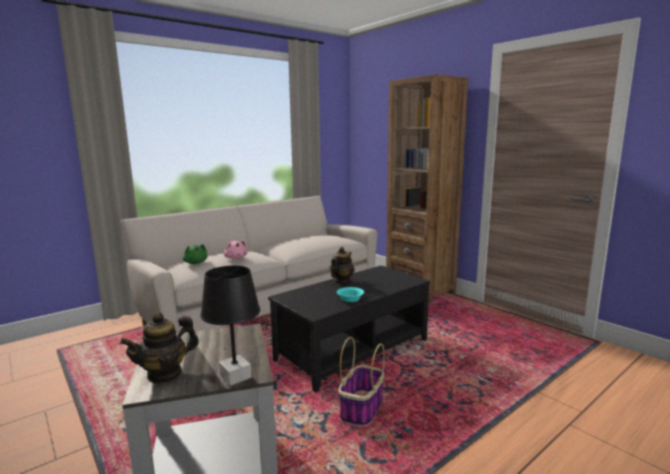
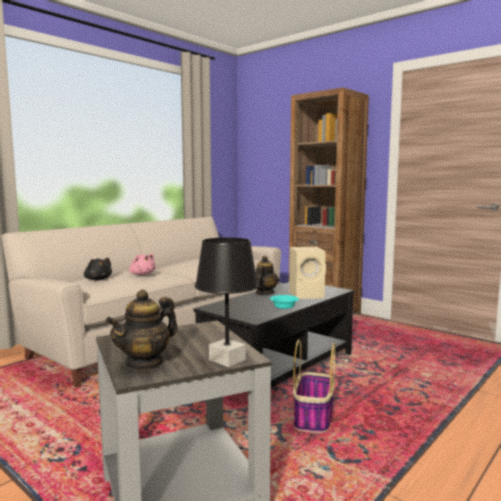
camera: 10 degrees left, 5 degrees down
green plush toy [183,244,207,264] -> black plush toy [84,258,112,280]
none -> beige speaker [289,247,326,299]

